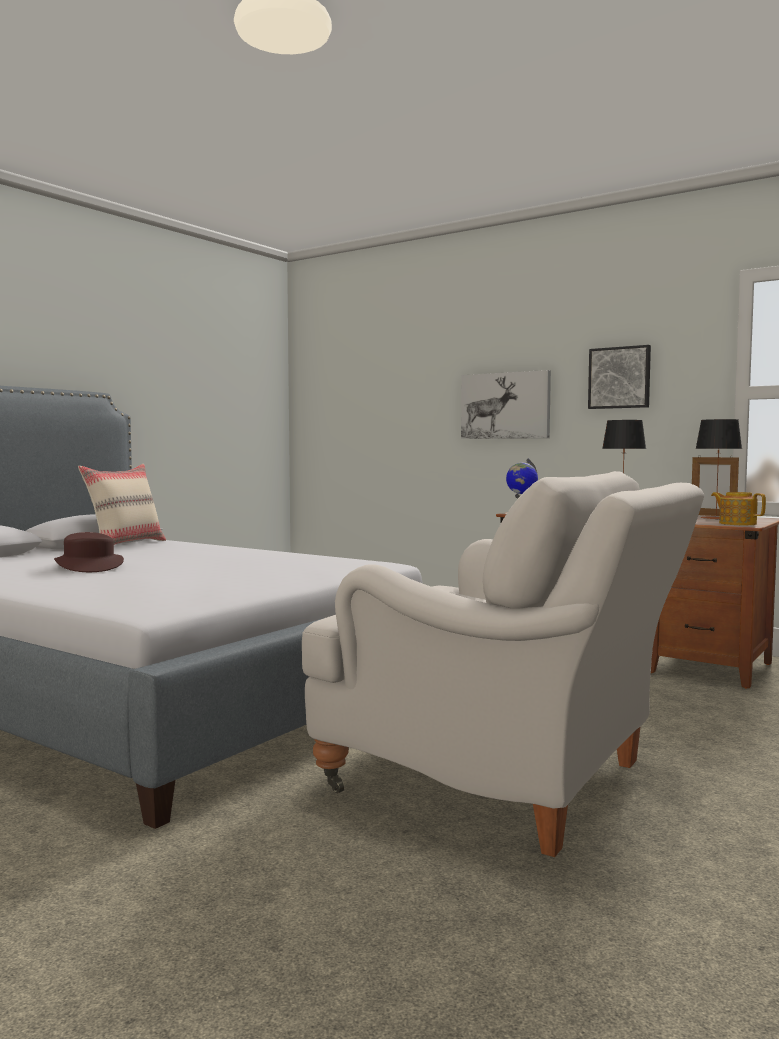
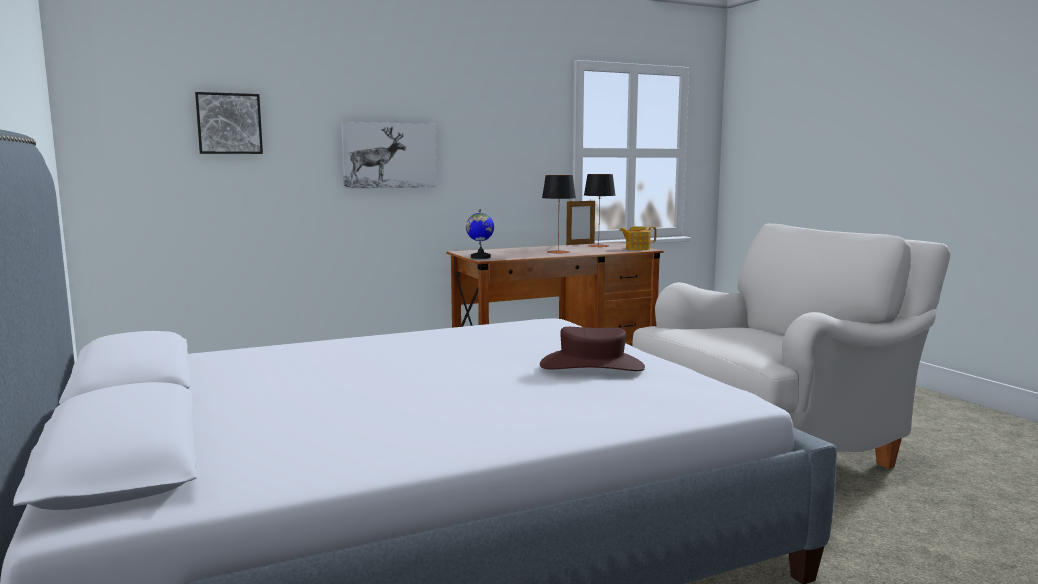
camera: 60 degrees left, 5 degrees up
brown hat [54,532,124,572] -> brown hat moved to [540,327,645,371]
beige pillow [78,464,166,545] -> none
picture [588,345,651,409] -> picture moved to [195,92,263,154]

